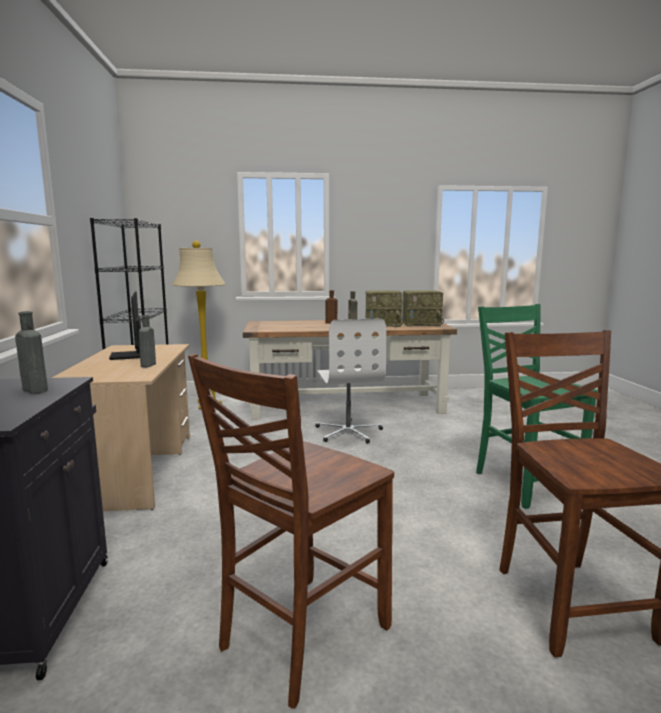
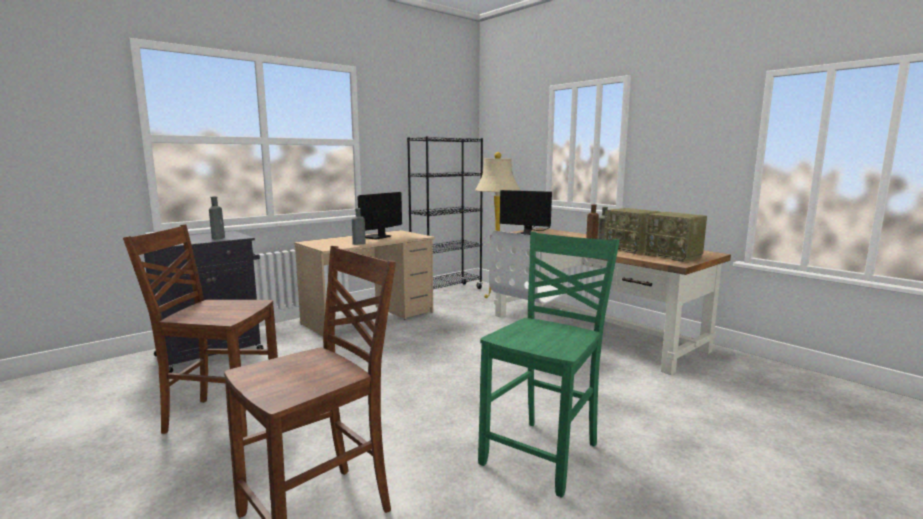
camera: 55 degrees right, 0 degrees up
none -> monitor [500,190,552,235]

